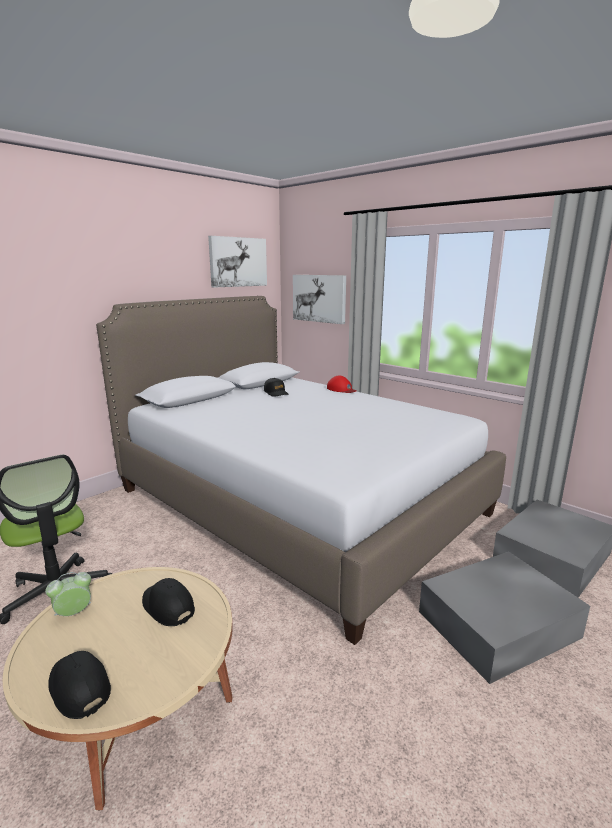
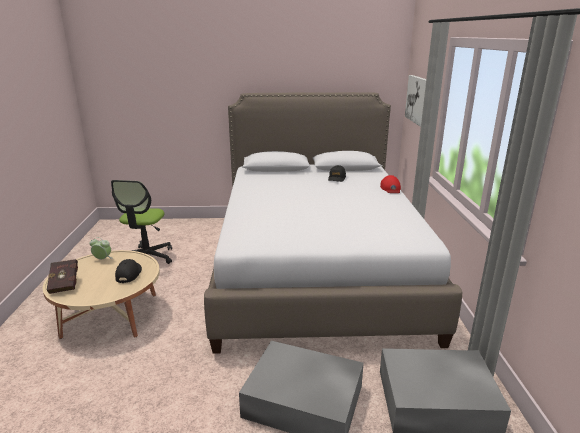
camera: 45 degrees right, 5 degrees up
black cap [48,651,111,719] -> red book [47,259,78,294]
picture [208,236,267,288] -> none

